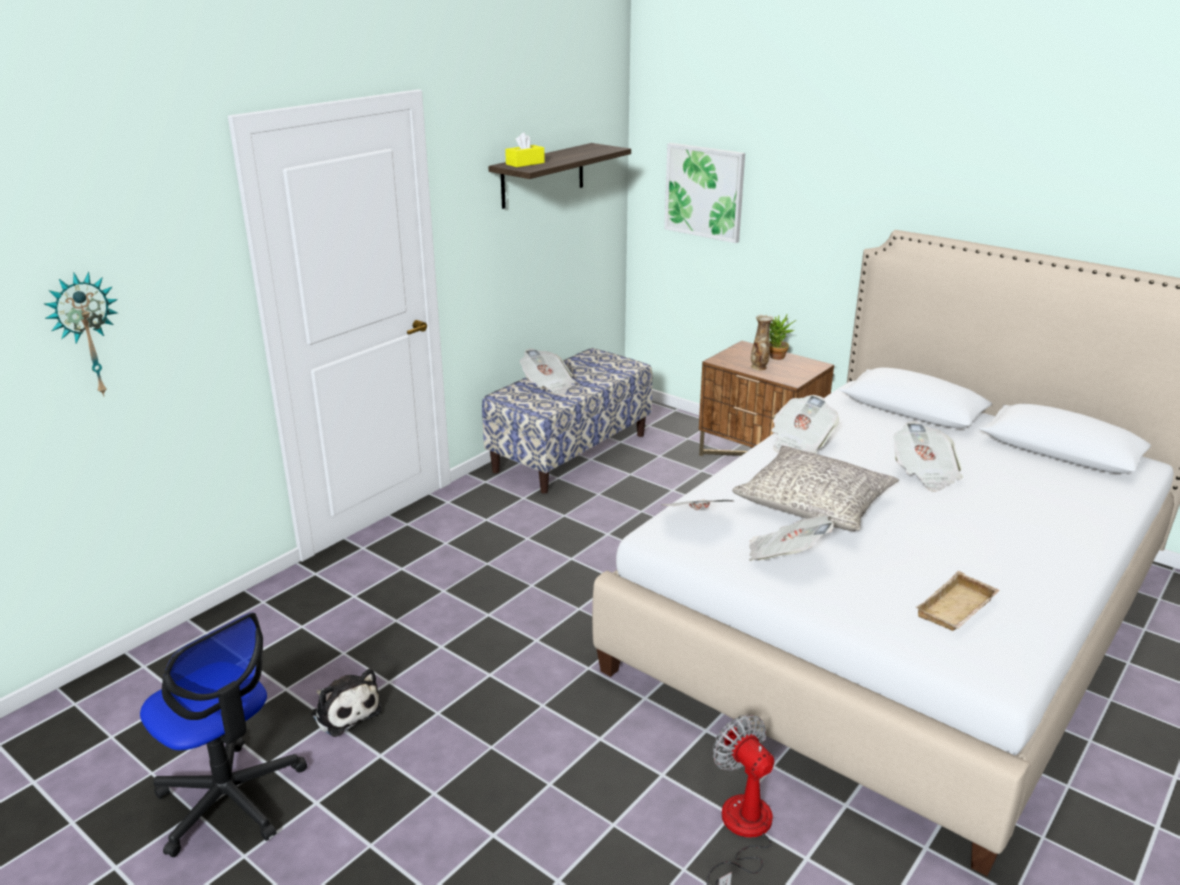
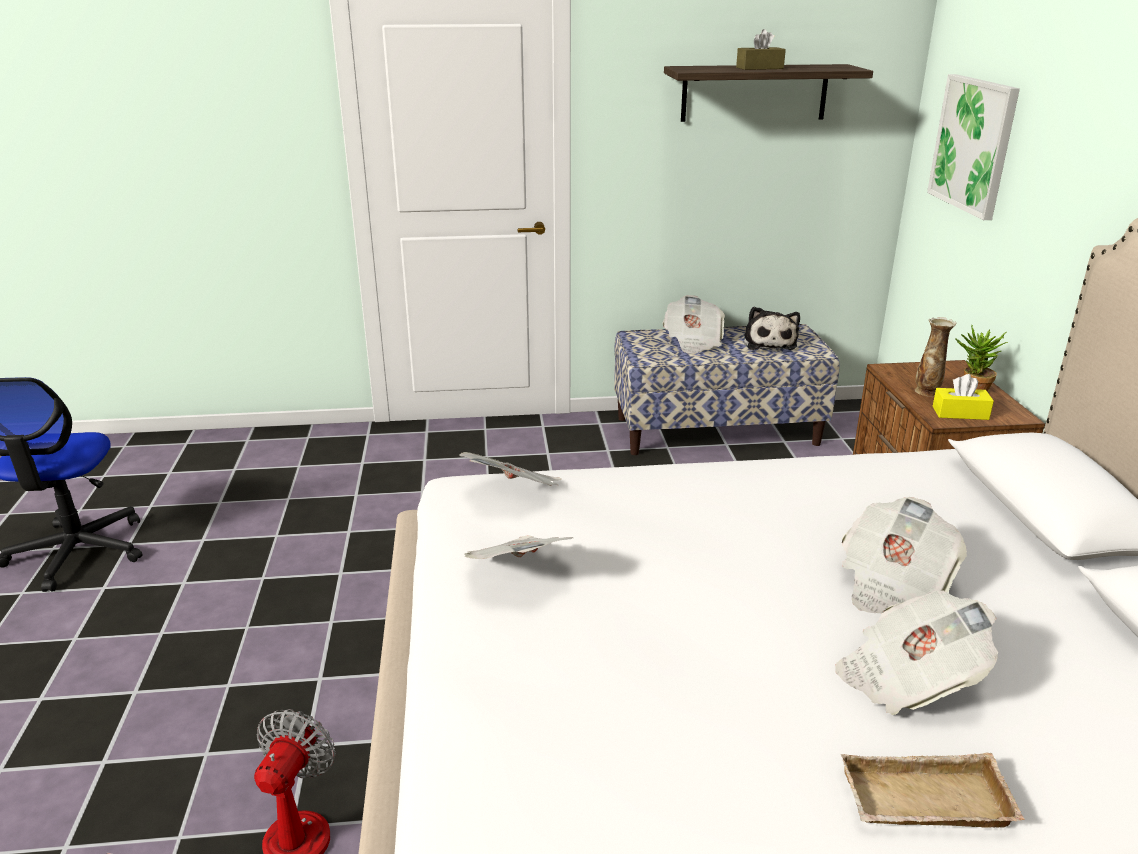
camera: 45 degrees right, 0 degrees up
wall clock [45,272,118,397] -> none
plush toy [311,668,382,737] -> plush toy moved to [744,307,800,350]
yellow tissue box [505,133,545,167] -> yellow tissue box moved to [933,374,994,420]
grey pillow [732,446,899,531] -> none
newspaper [771,395,839,454] -> newspaper moved to [835,590,998,715]
beige tray [916,571,999,631] -> beige tray moved to [841,753,1025,828]
none -> brown tissue box [736,29,786,70]

